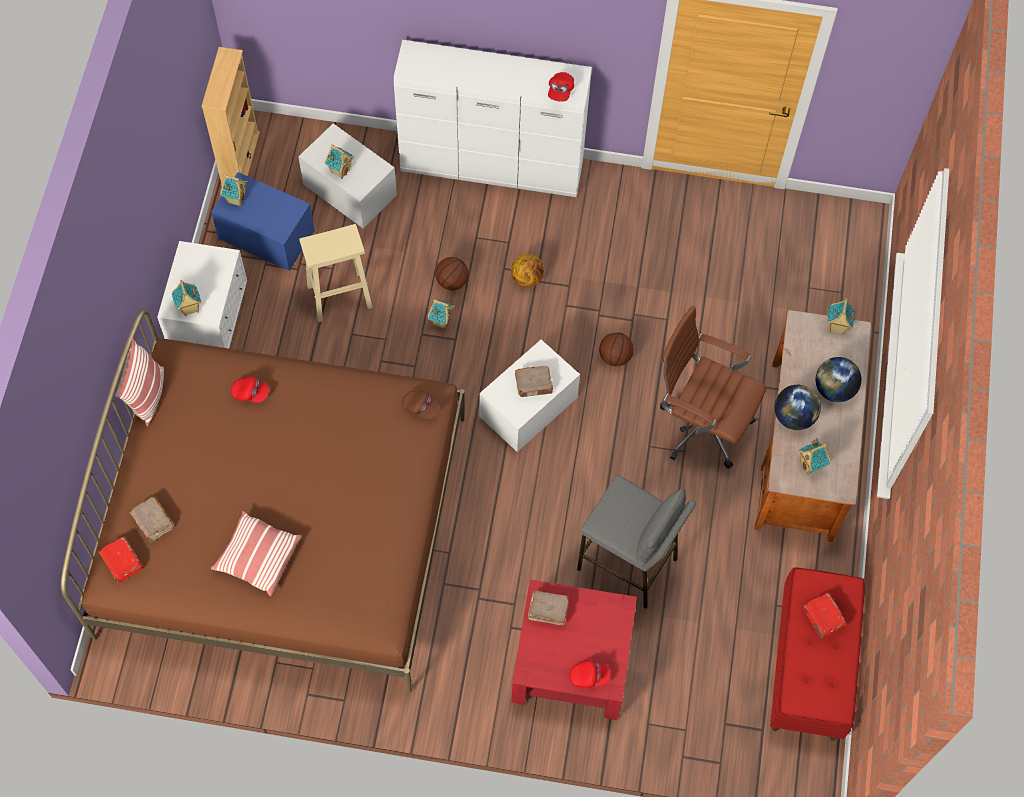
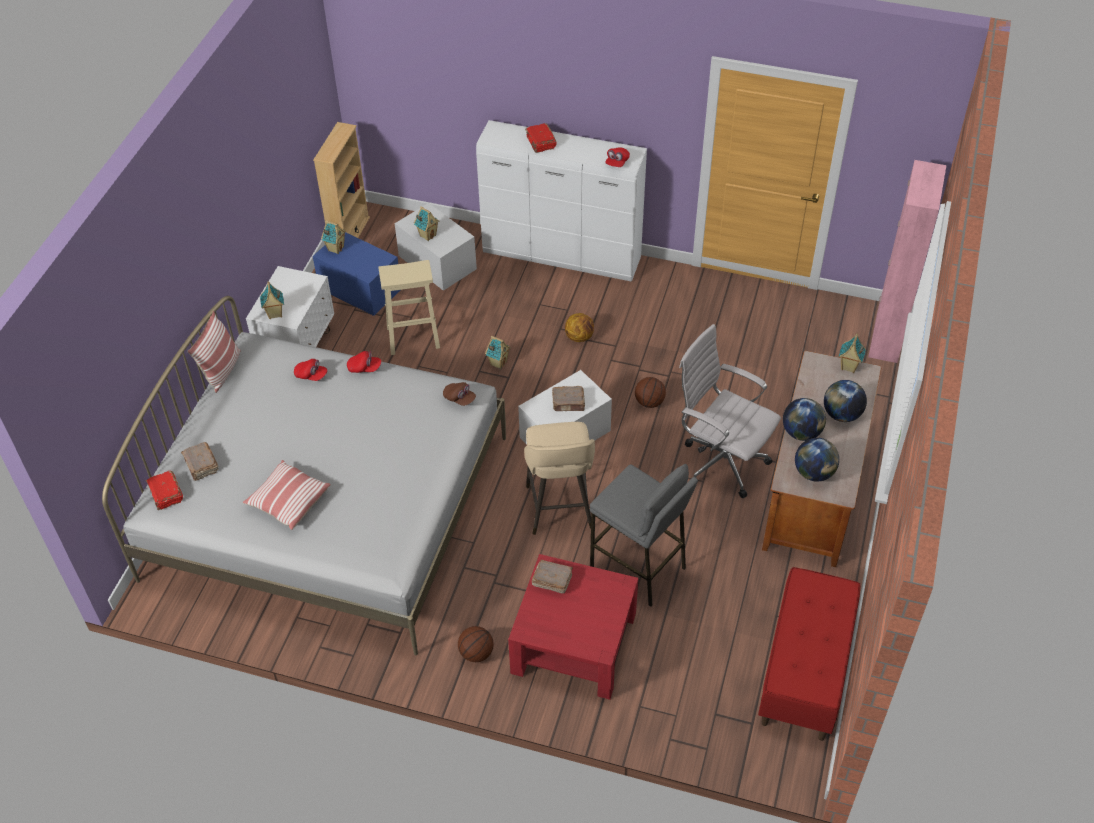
camera: 10 degrees right, 15 degrees down
brown bed [61,309,465,693] -> white bed [102,296,506,655]
basketball [435,257,469,290] -> basketball moved to [458,626,494,662]
red cap [569,660,611,688] -> red cap moved to [347,351,381,373]
brown office chair [660,306,766,469] -> white office chair [679,324,781,498]
toy house [798,438,831,475] -> globe [795,438,839,482]
red book [803,593,846,639] -> red book moved to [525,123,557,153]
none -> beige stool [524,422,595,535]
none -> pink cabinet [868,160,947,363]

